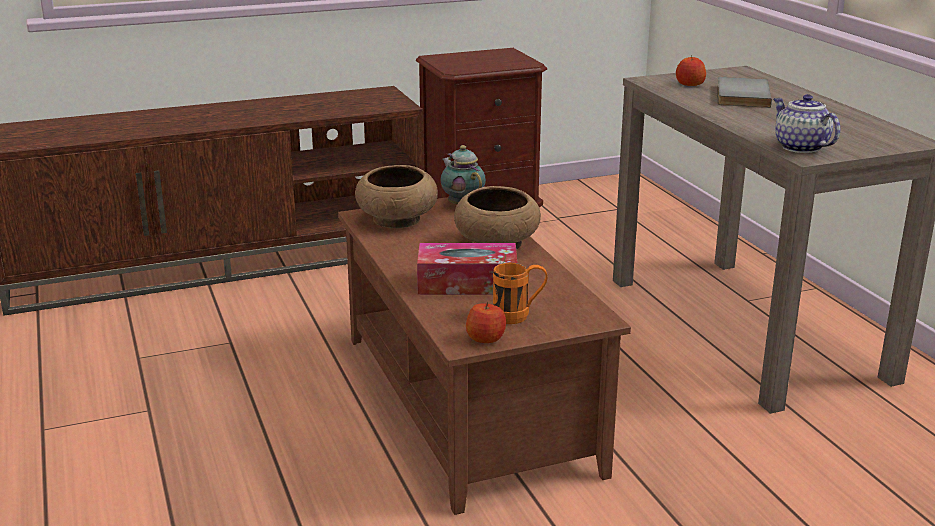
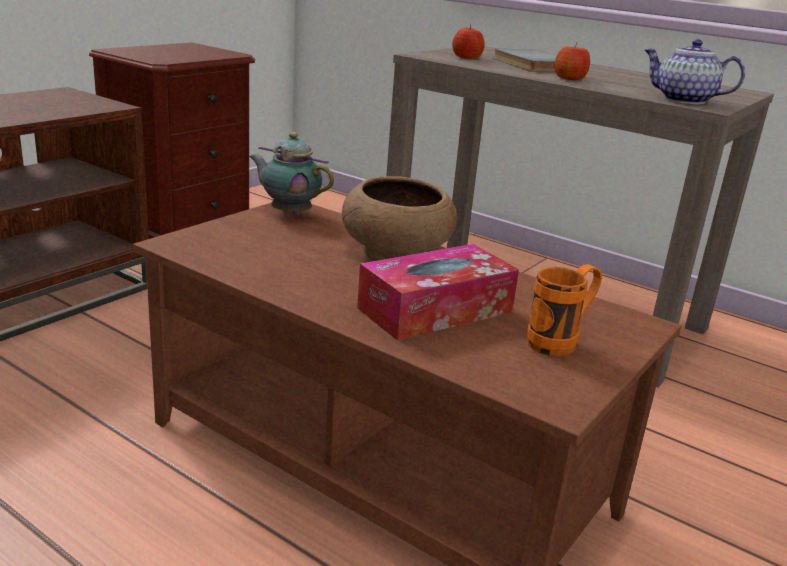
camera: 35 degrees left, 0 degrees up
brown bowl [355,165,438,228] -> none
apple [466,302,506,343] -> apple moved to [554,42,590,80]

